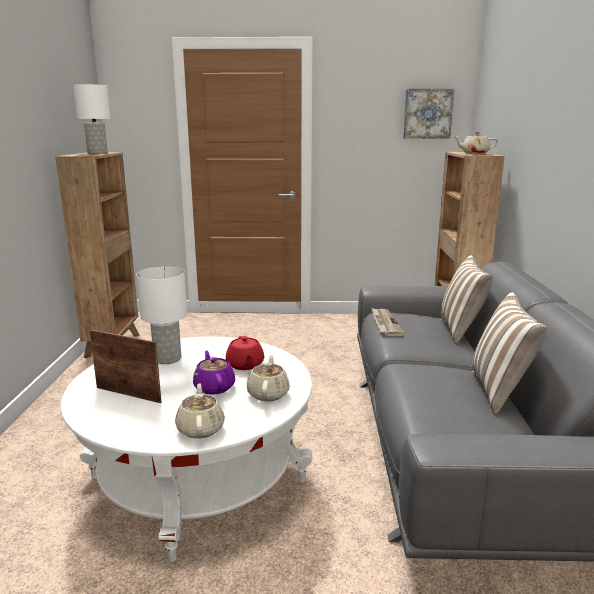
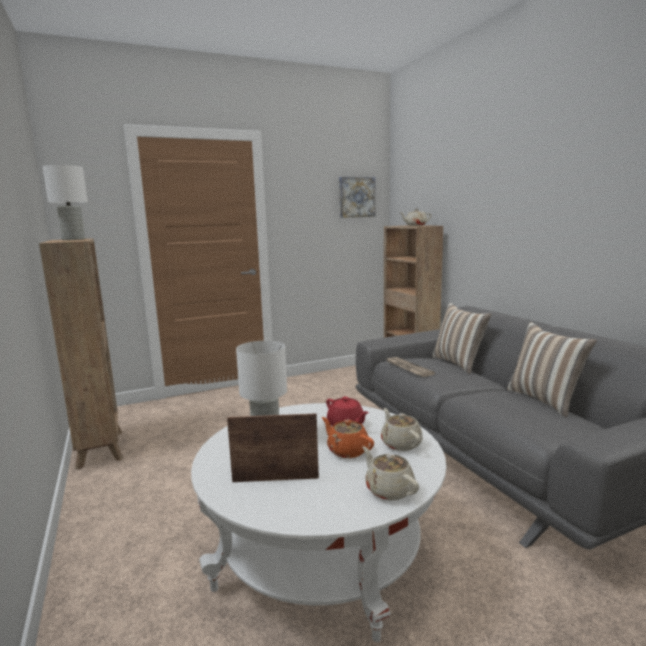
camera: 25 degrees left, 5 degrees down
purple teapot [193,350,235,395] -> orange teapot [322,417,374,458]

